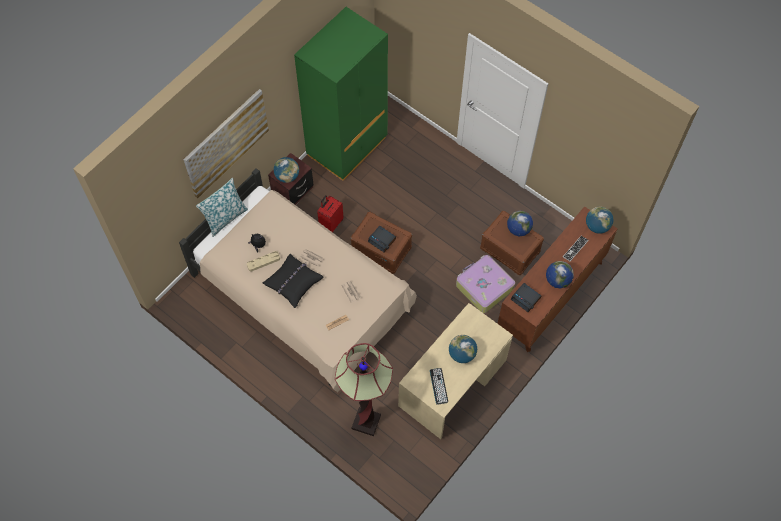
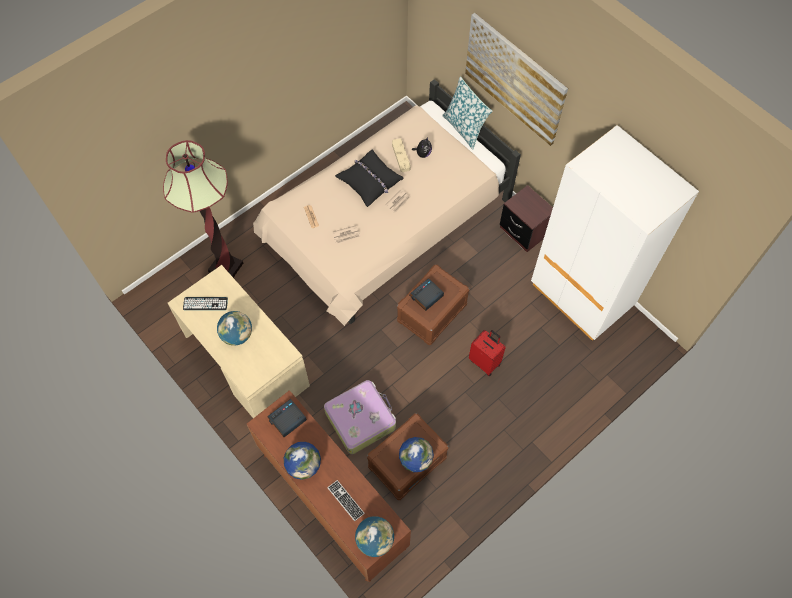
camera: 100 degrees right, 0 degrees up
globe [273,157,299,183] -> none
green wardrobe [294,7,388,181] -> white wardrobe [531,125,699,341]
red suitcase [317,195,344,232] -> red suitcase moved to [469,330,506,376]

